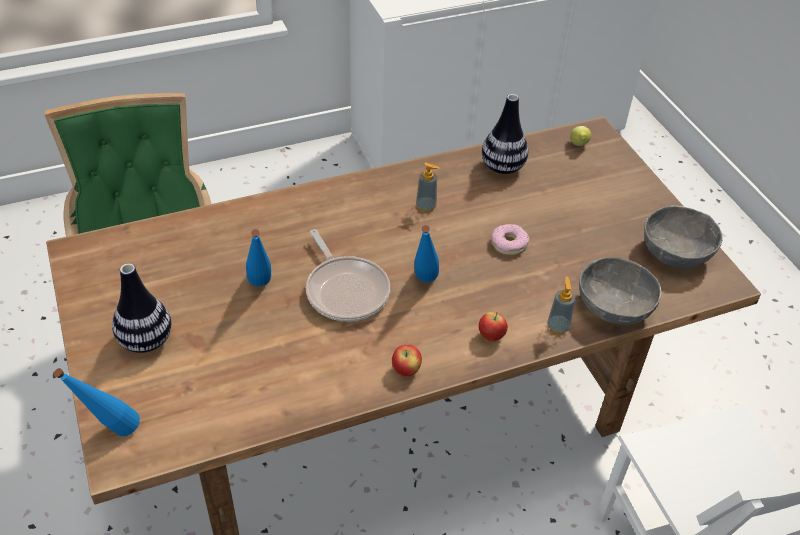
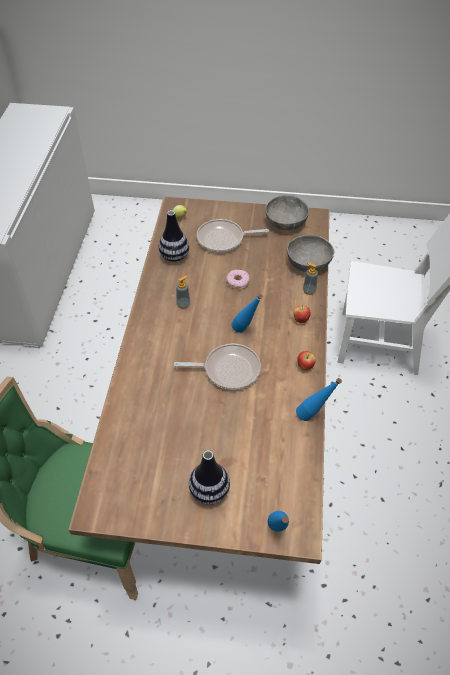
camera: 60 degrees left, 5 degrees up
blue bottle [246,229,271,286] -> blue bottle moved to [296,378,342,421]
none -> frying pan [197,219,269,253]

